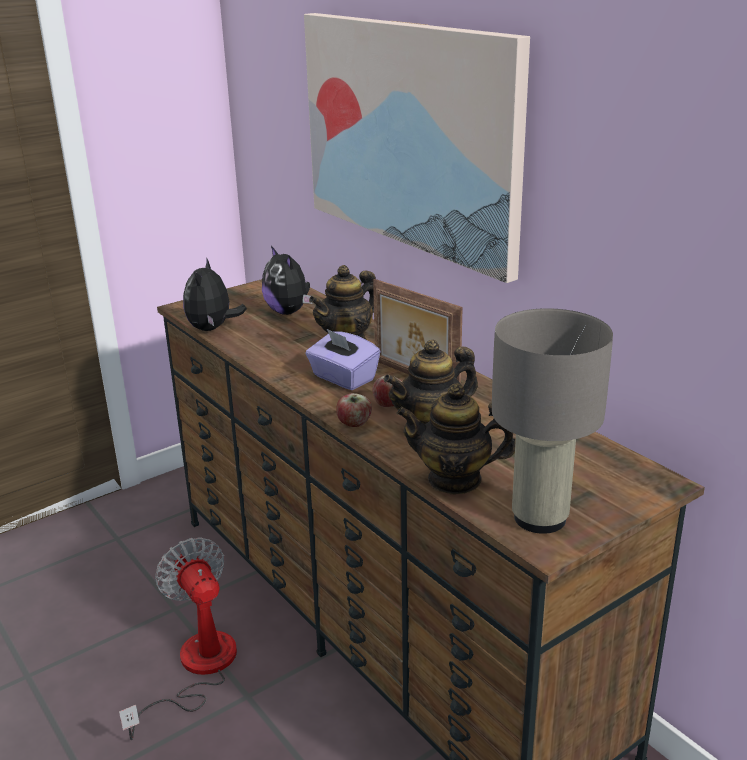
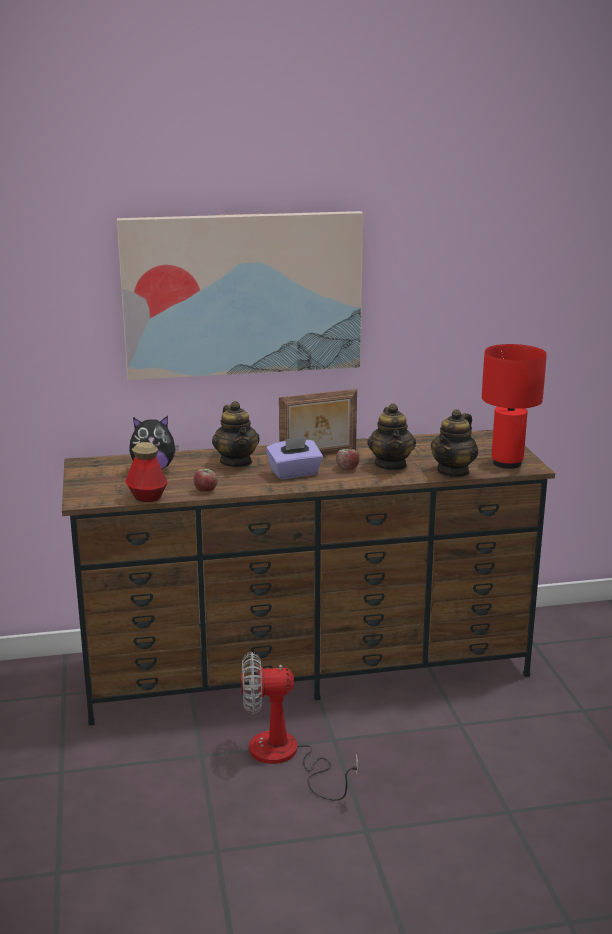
camera: 65 degrees left, 5 degrees down
plush toy [183,257,247,331] -> bottle [125,442,168,502]
apple [336,393,372,427] -> apple moved to [193,469,218,492]
grey table lamp [492,308,613,534] -> red table lamp [482,344,547,469]

